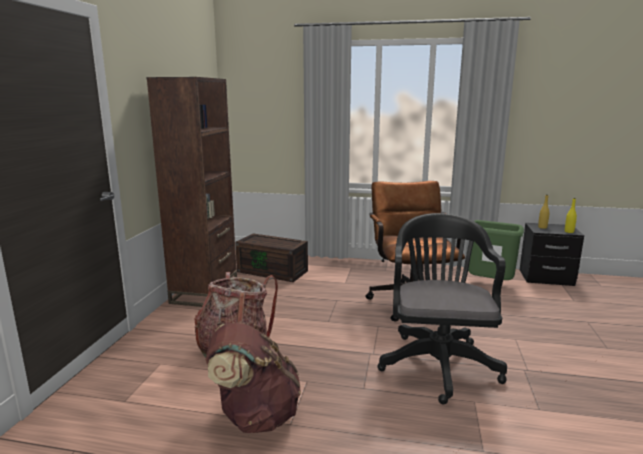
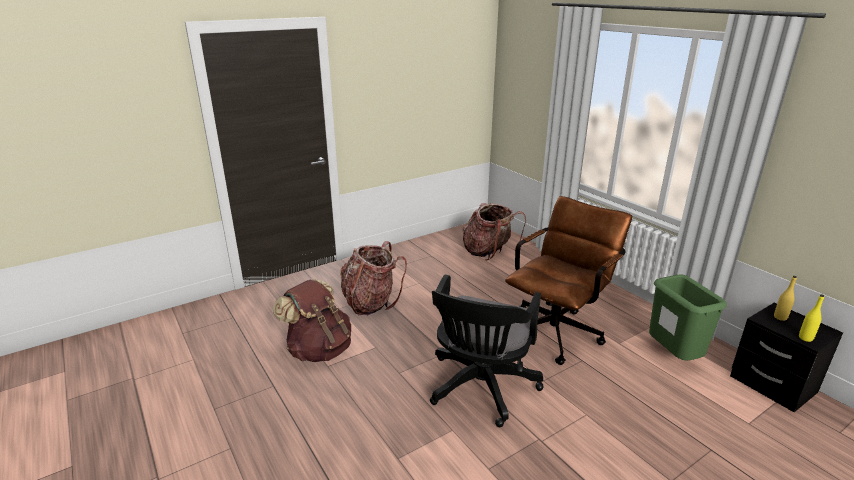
camera: 45 degrees right, 10 degrees up
brown bookcase [146,77,237,307] -> none
brown storage box [235,234,308,282] -> backpack [463,203,526,260]
black office chair [377,213,507,404] -> black office chair turned 150 degrees clockwise [430,275,544,427]

